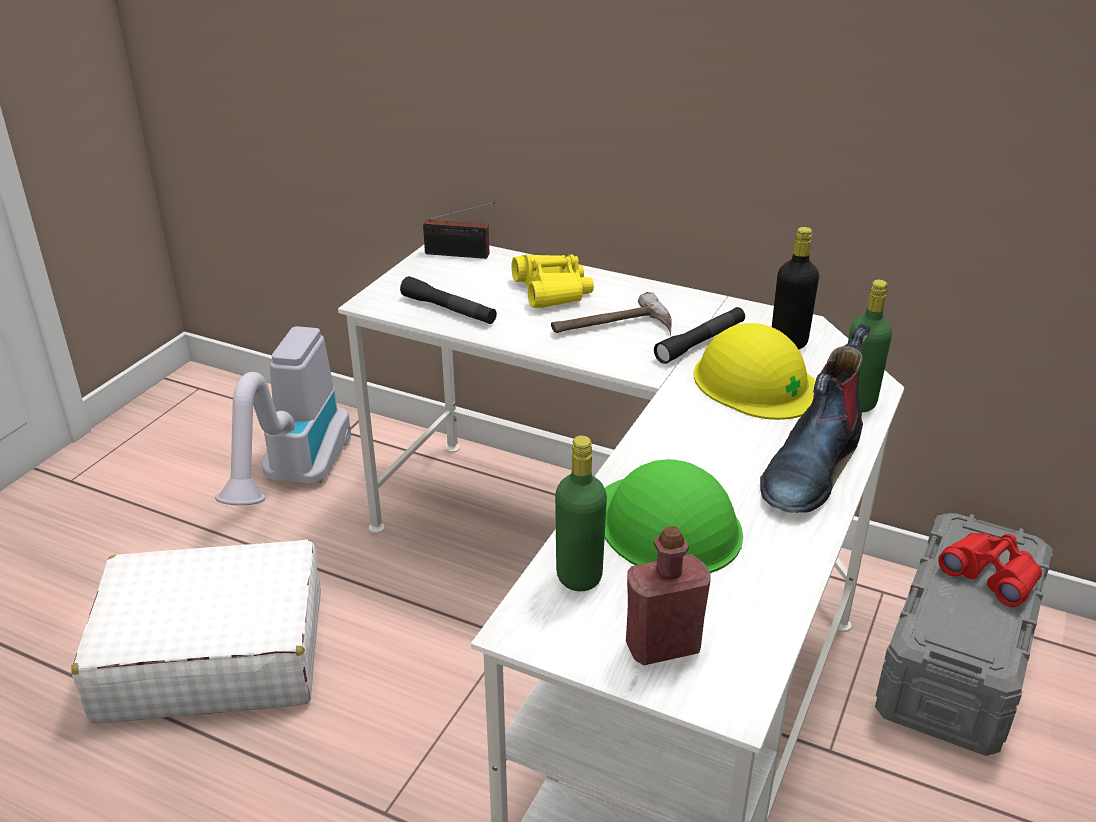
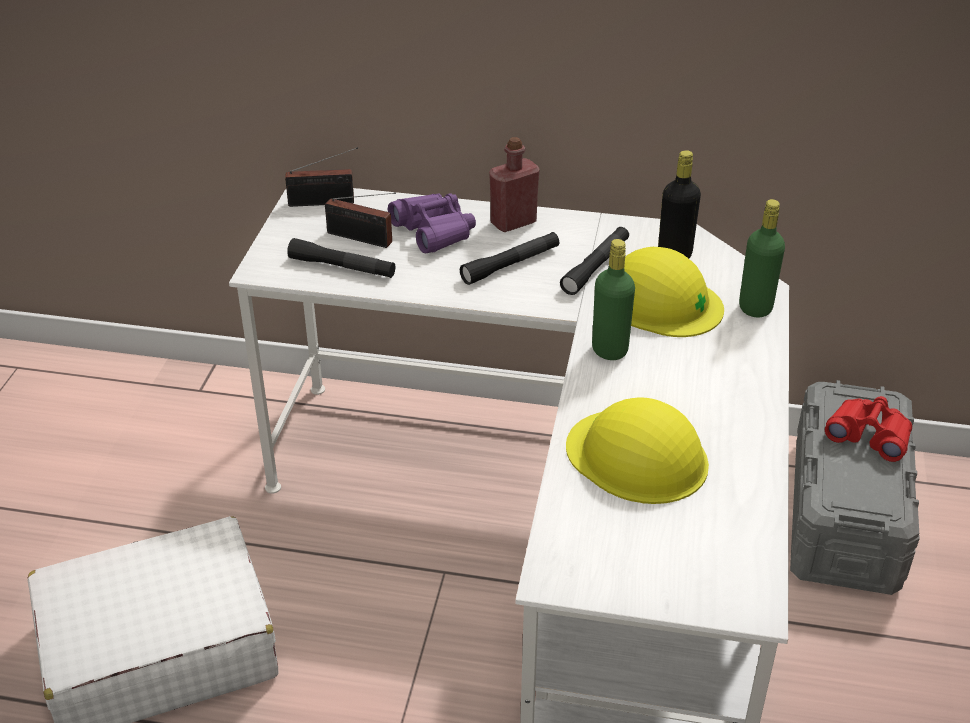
camera: 15 degrees left, 5 degrees up
vacuum cleaner [215,326,351,505] -> none
yellow binoculars [511,254,594,308] -> purple binoculars [388,193,476,253]
hammer [551,292,672,337] -> black flashlight [460,232,559,285]
green bottle [555,435,607,591] -> green bottle moved to [592,239,635,360]
green hard hat [605,459,743,573] -> yellow hard hat [566,398,709,504]
red bottle [626,526,711,665] -> red bottle moved to [489,137,540,232]
boot [760,324,870,513] -> none
none -> radio [325,192,396,248]

